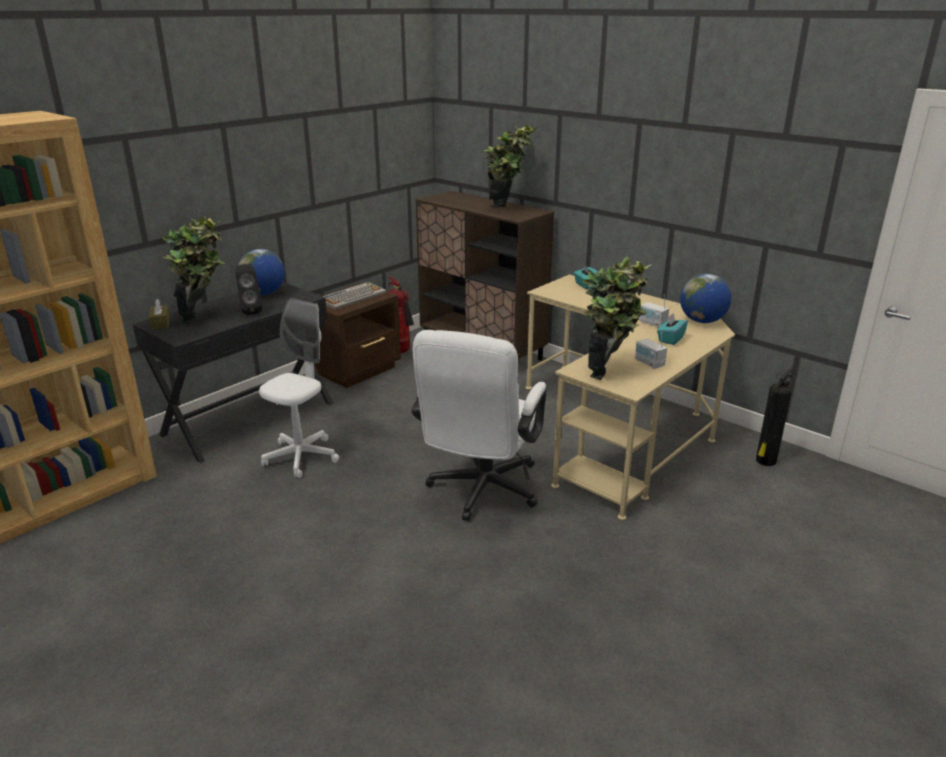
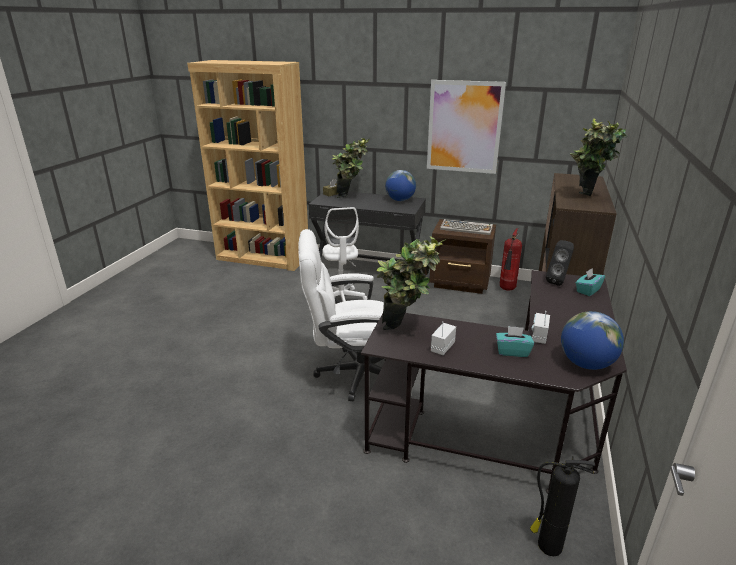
camera: 65 degrees right, 0 degrees up
black speaker [235,264,262,315] -> black speaker moved to [546,240,574,286]
white office chair [259,298,339,478] -> white office chair turned 75 degrees clockwise [323,207,367,302]
beige desk [526,274,735,520] -> black desk [361,270,627,494]
none -> picture [427,80,506,174]

